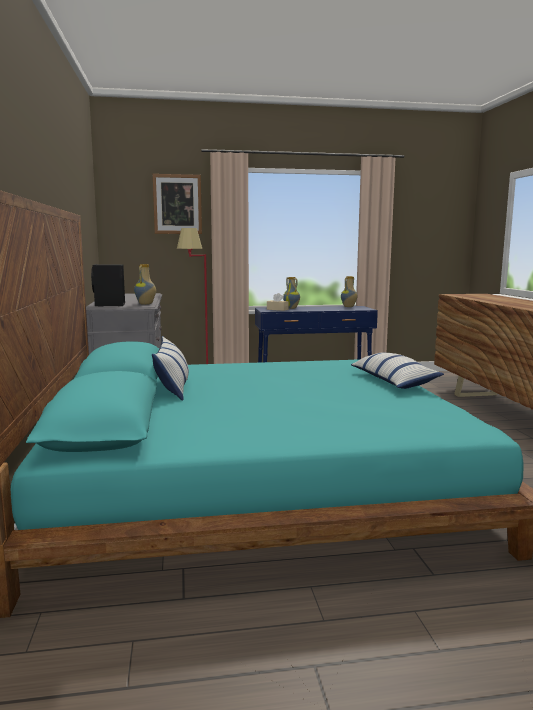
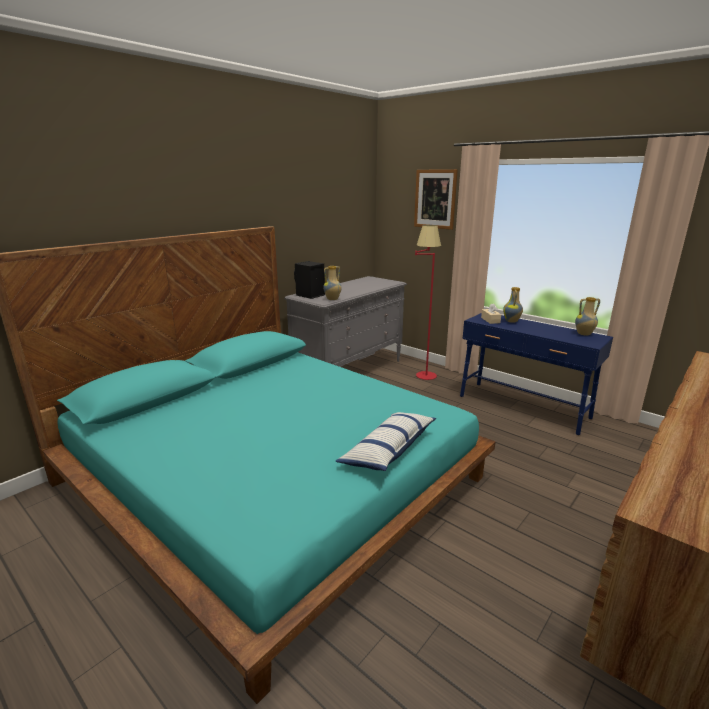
camera: 50 degrees right, 10 degrees up
pillow [152,336,189,401] -> none

